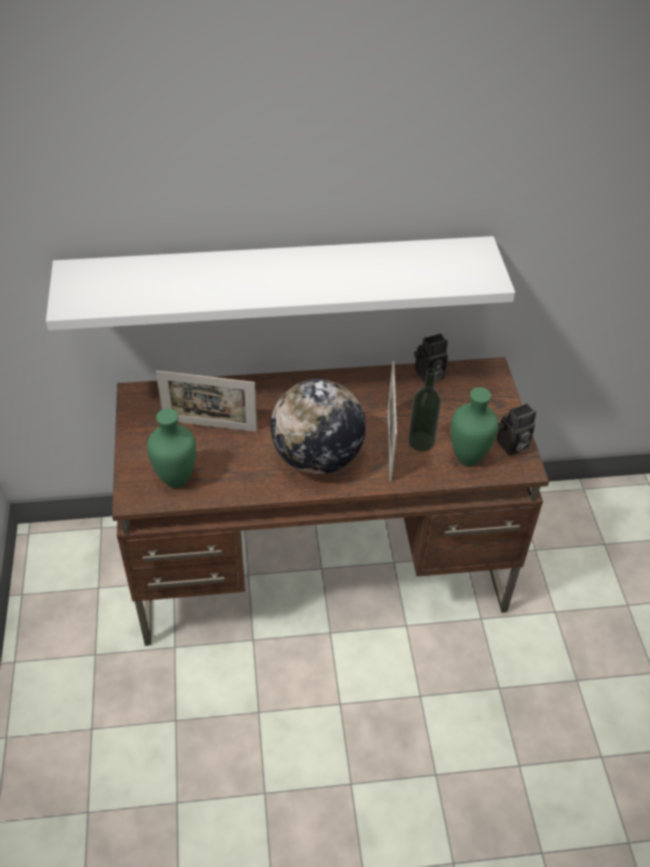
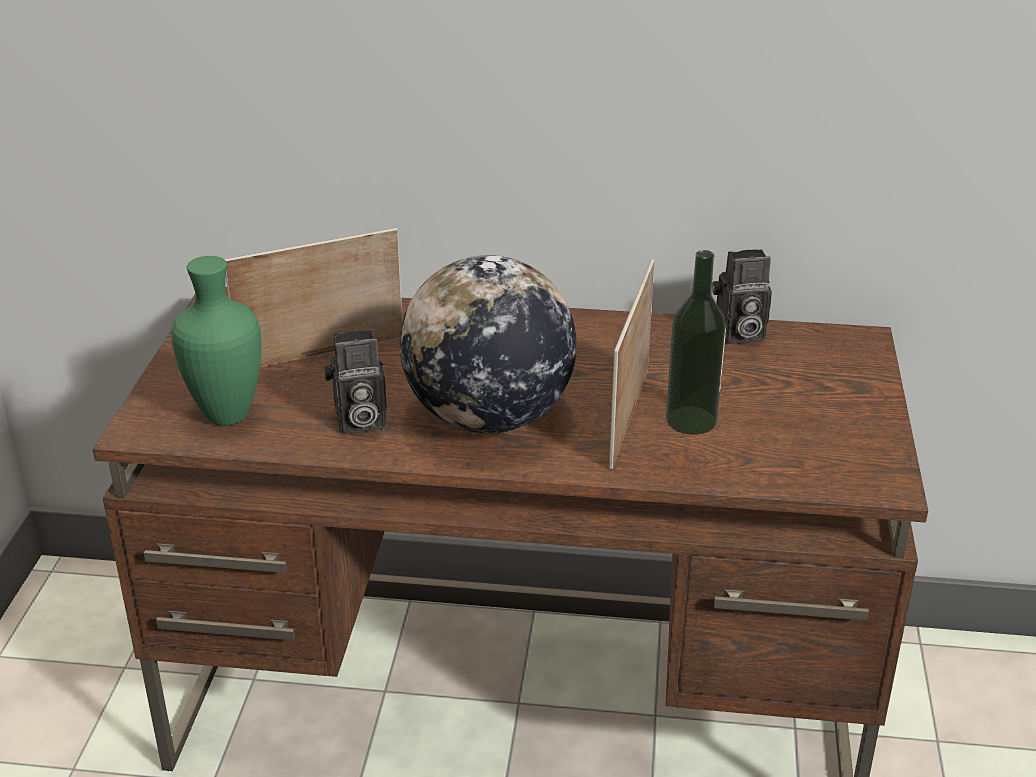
camera: 15 degrees right, 15 degrees down
white shelf [46,236,515,331] -> none
picture frame [156,370,257,432] -> picture frame turned 135 degrees clockwise [224,228,403,367]
green vase [451,387,499,466] -> none
camera [497,403,536,456] -> camera moved to [324,329,387,434]

